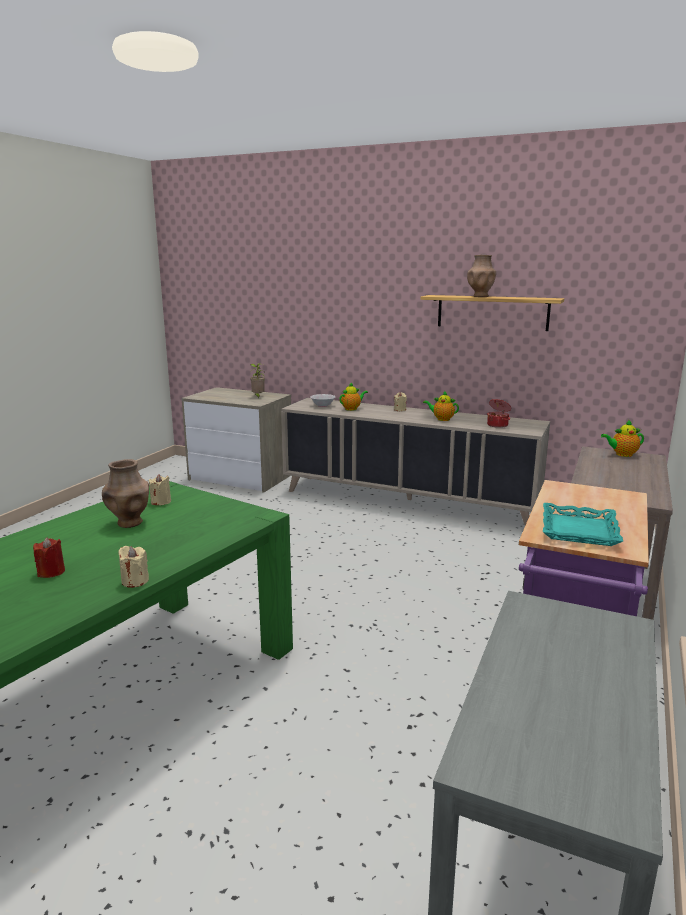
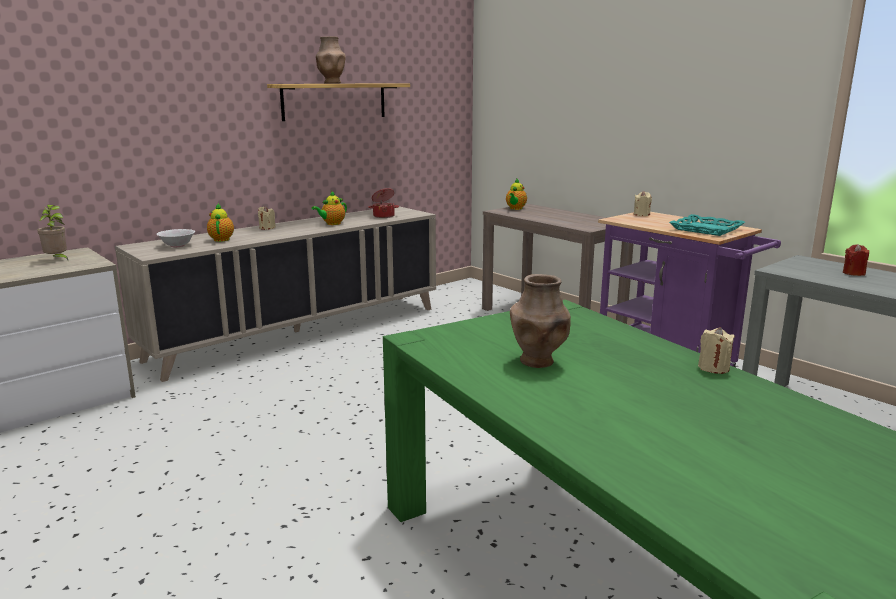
camera: 65 degrees left, 0 degrees up
red candle [33,537,65,578] -> red candle moved to [843,244,869,276]
beige candle [149,474,171,505] -> beige candle moved to [634,191,652,216]

